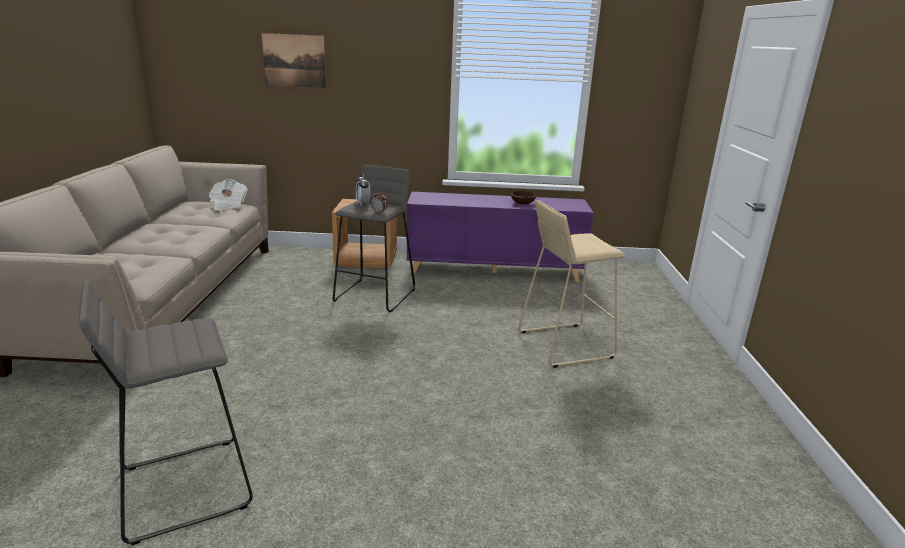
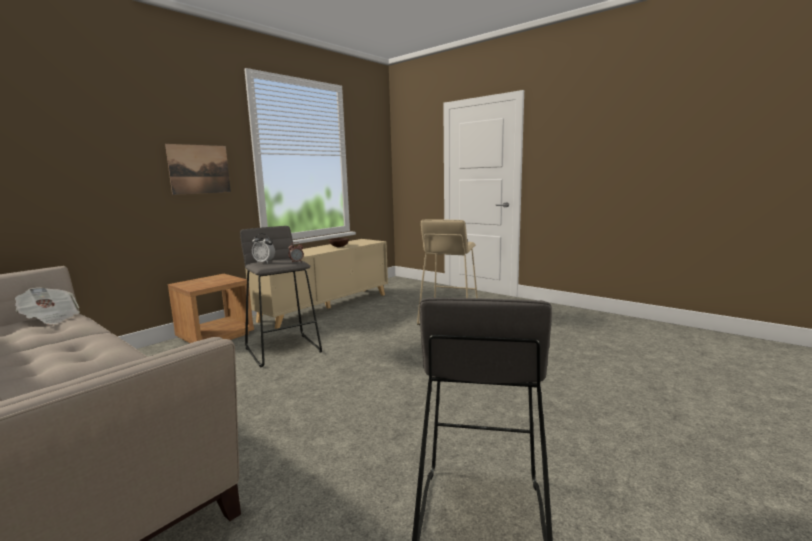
camera: 50 degrees left, 10 degrees down
picture [262,33,326,88] -> picture moved to [165,144,231,195]
purple cabinet [407,192,594,282] -> beige cabinet [245,239,388,329]

